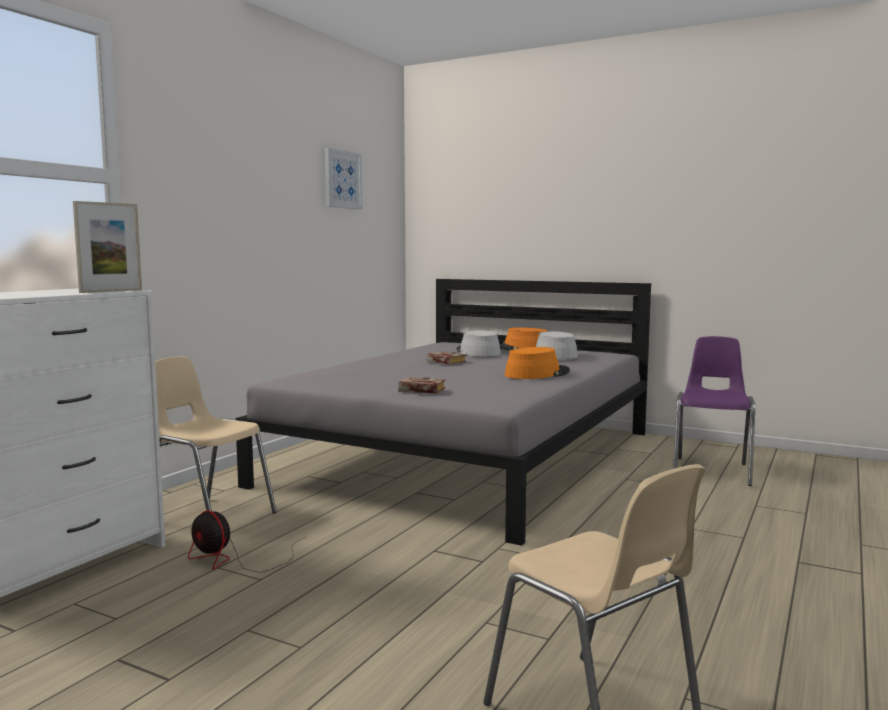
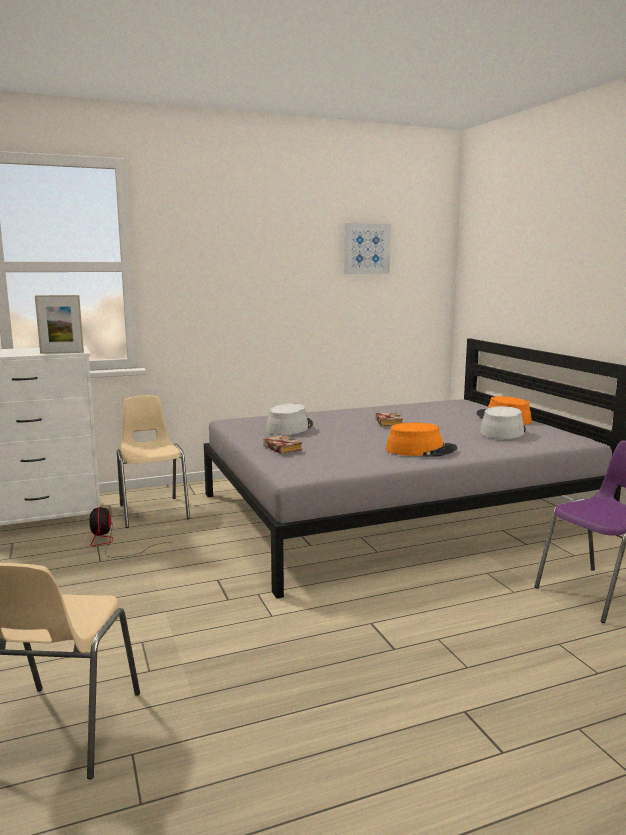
camera: 40 degrees right, 5 degrees up
grey hat [456,330,501,357] -> grey hat moved to [266,404,313,435]

